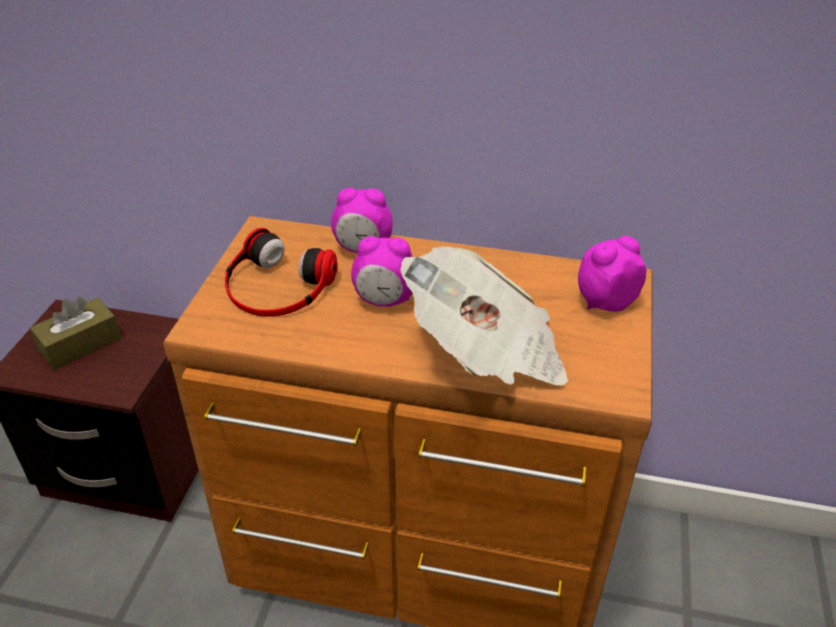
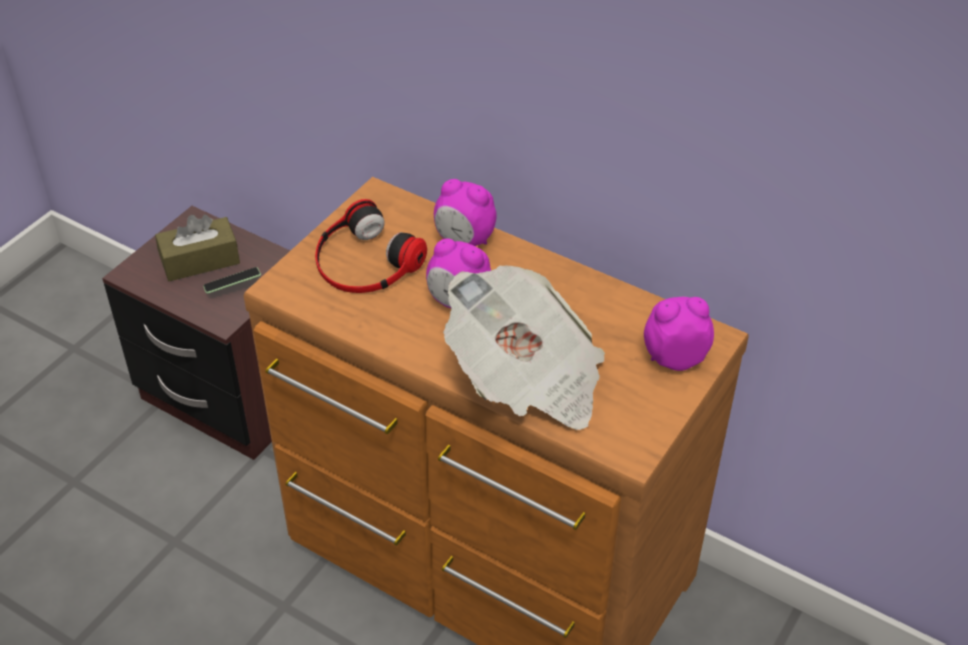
camera: 20 degrees right, 5 degrees up
none -> phone [203,267,261,294]

